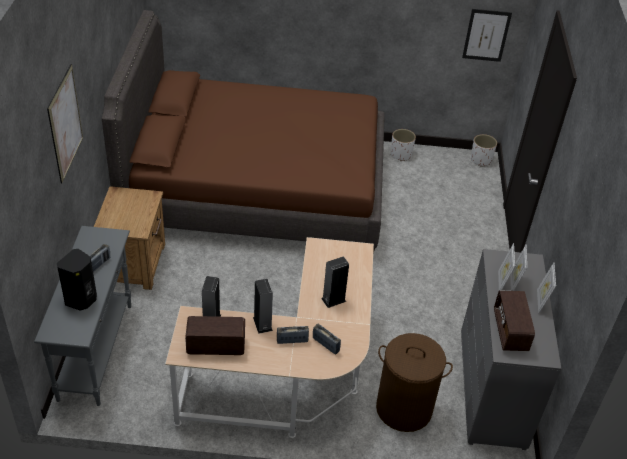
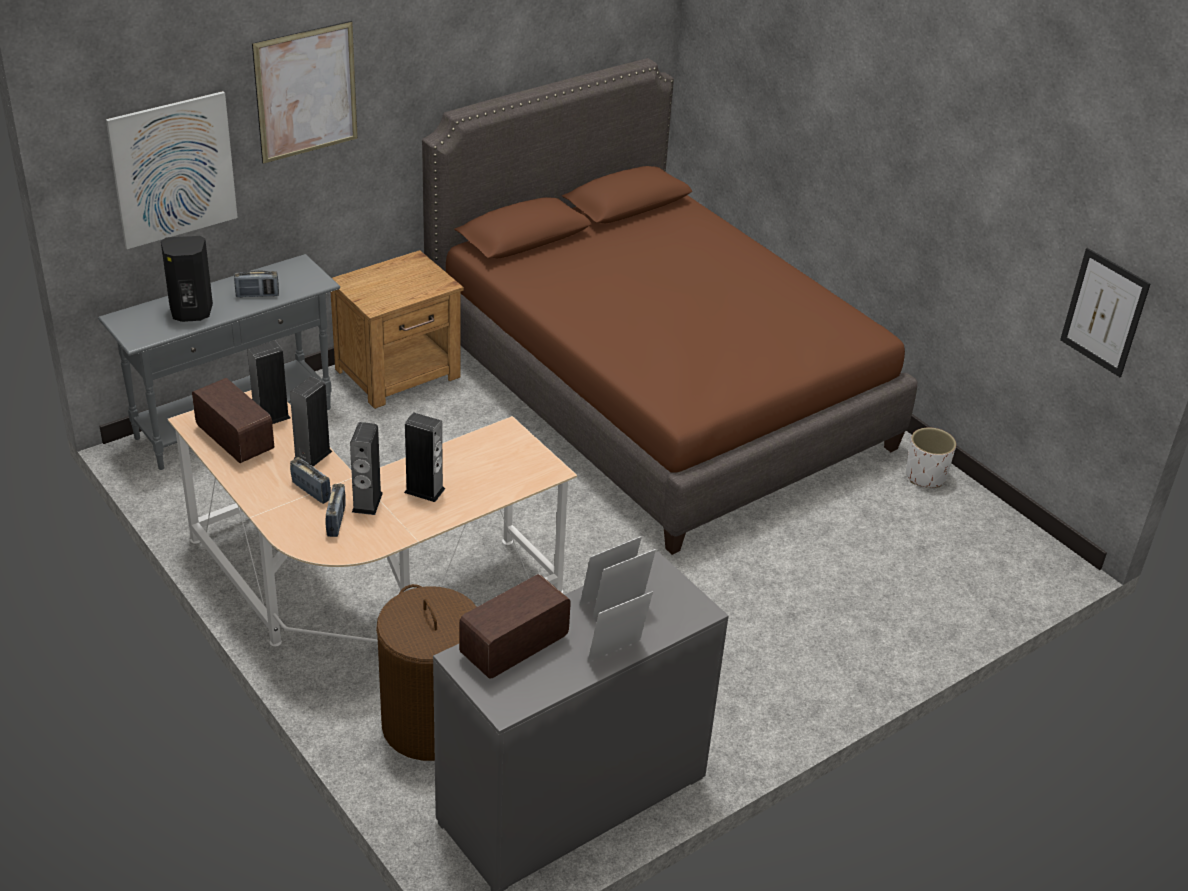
camera: 50 degrees right, 5 degrees down
white planter [471,134,497,167] -> none
none -> picture [106,91,238,249]
none -> speaker [350,422,383,515]

